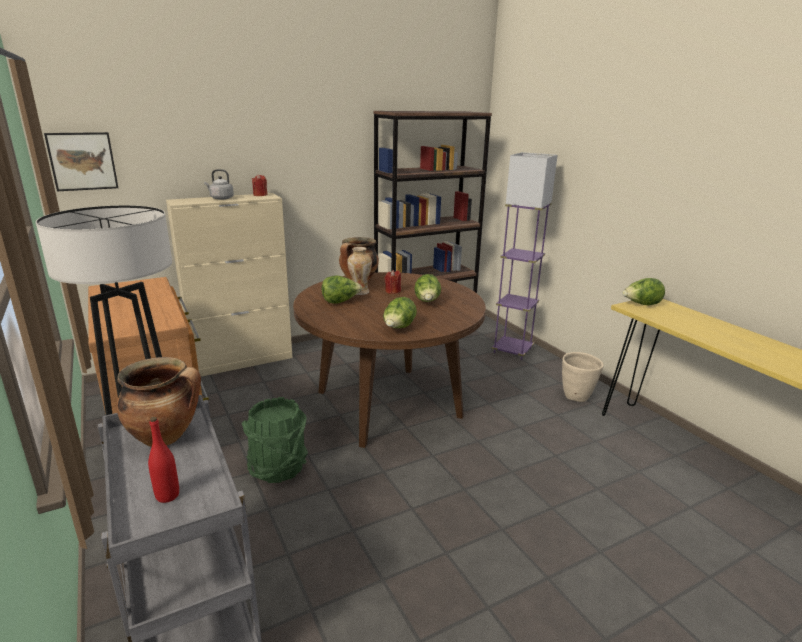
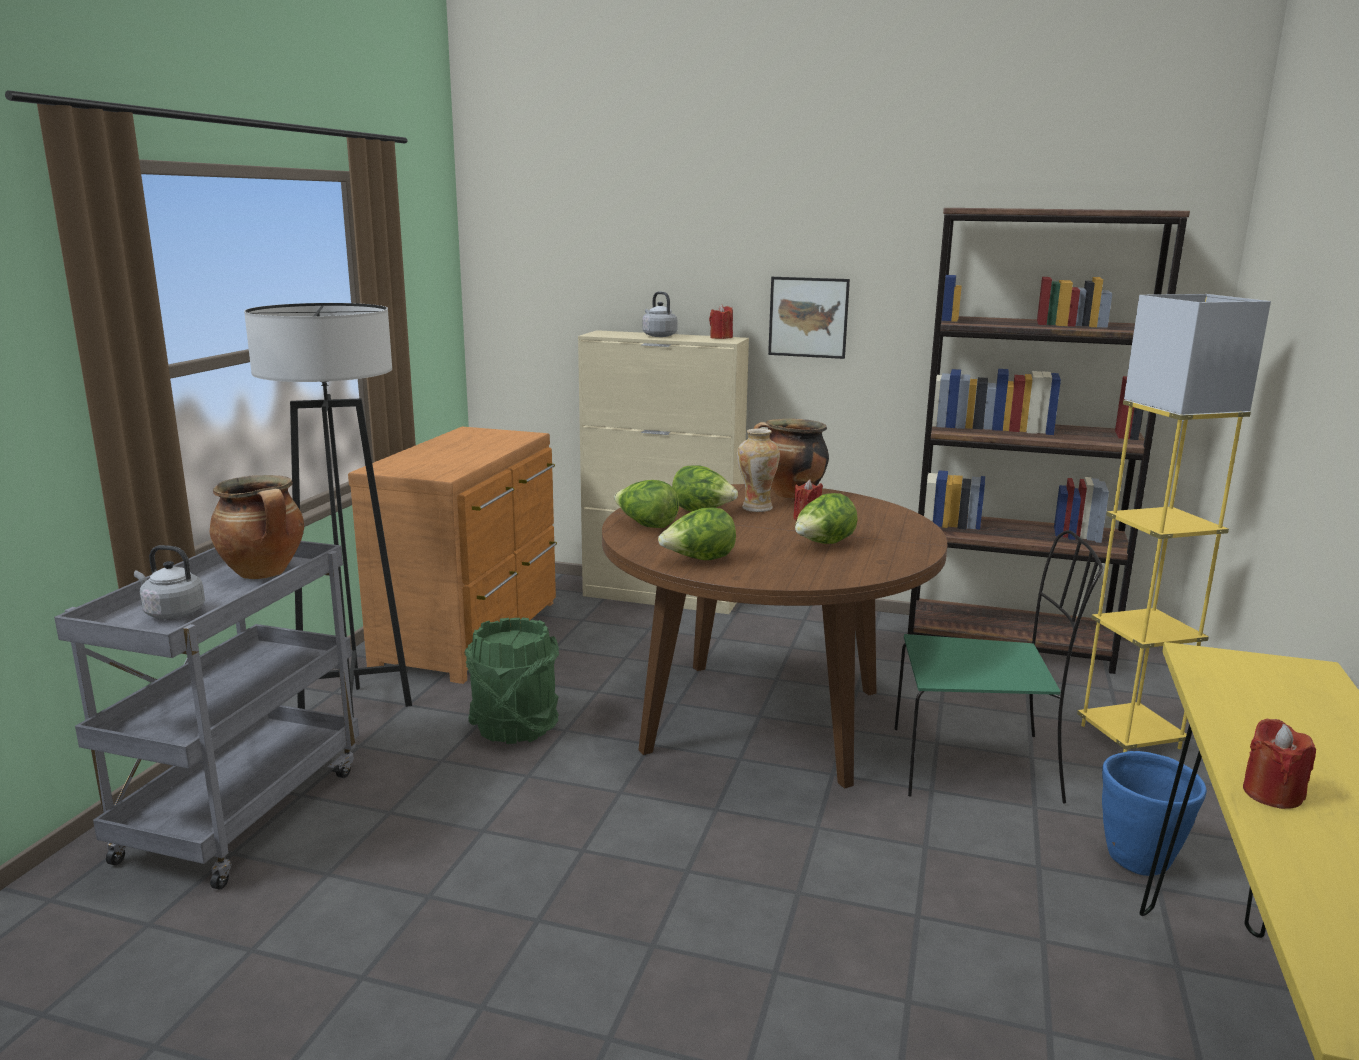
camera: 45 degrees right, 5 degrees down
picture [44,132,118,191] -> picture moved to [768,277,850,359]
red bottle [148,417,179,503] -> grey kettle [134,545,205,619]
purple floor lamp [492,152,558,360] -> yellow floor lamp [1077,294,1271,752]
beige planter [562,352,604,402] -> blue planter [1102,751,1207,876]
lettuce [622,278,665,305] -> lettuce moved to [614,480,679,528]
none -> green chair [895,530,1103,804]
none -> red candle [1243,719,1316,809]

